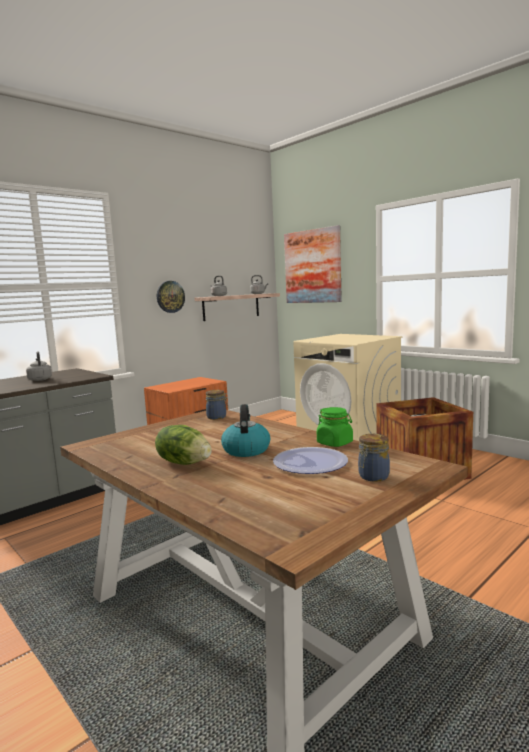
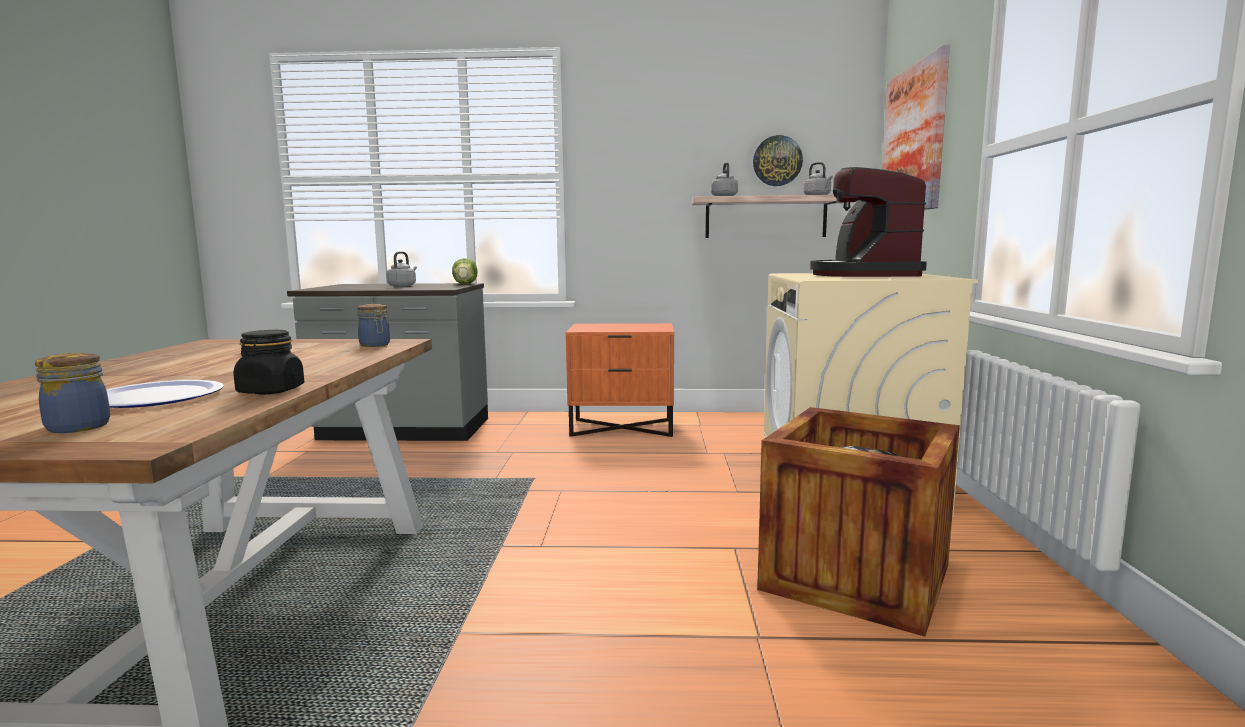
camera: 45 degrees right, 0 degrees up
lettuce [155,425,212,465] -> lettuce moved to [452,258,478,284]
wall clock [157,281,185,313] -> wall clock moved to [753,135,803,186]
kettle [221,404,270,457] -> none
green jar [317,407,353,447] -> black jar [233,330,304,395]
none -> coffee machine [810,167,927,277]

